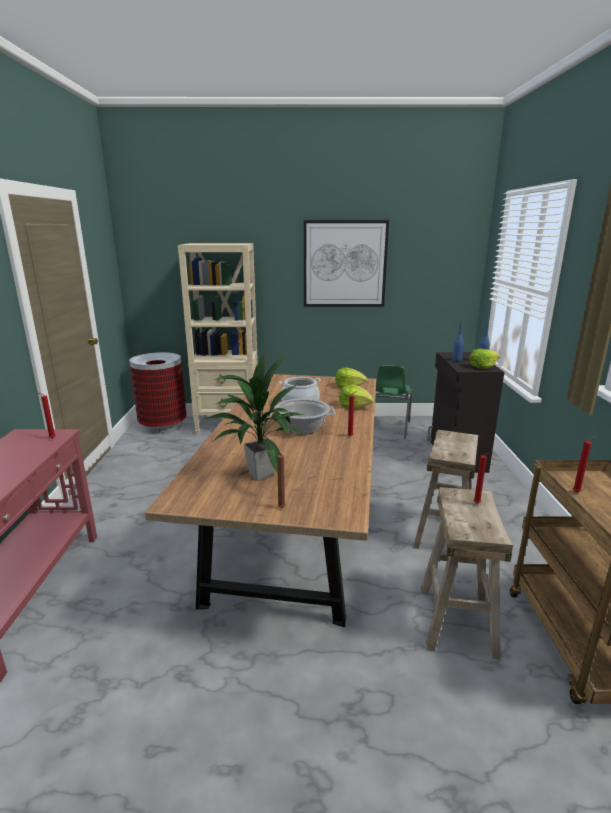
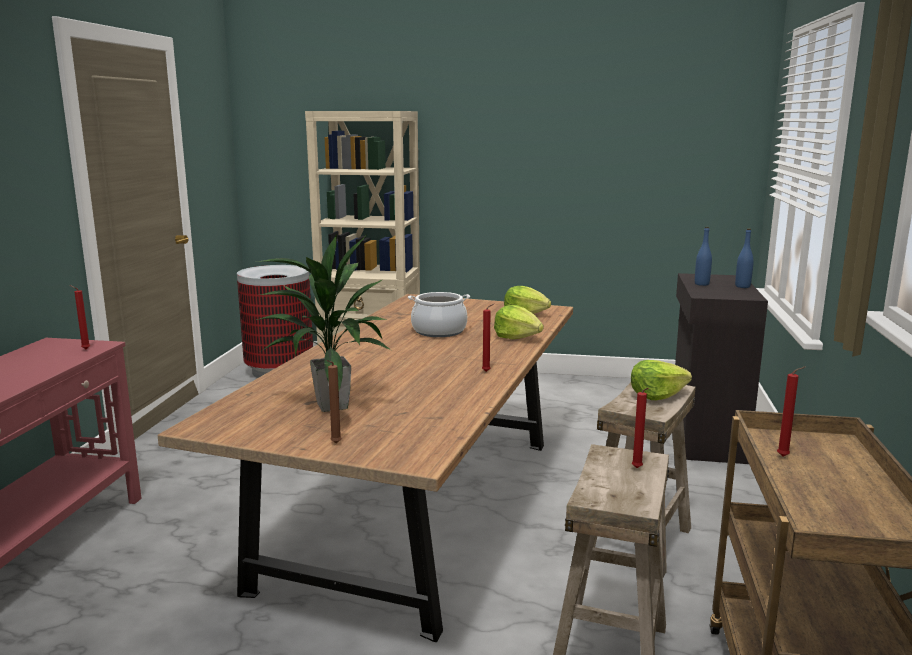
camera: 10 degrees right, 5 degrees down
cooking pot [270,399,336,434] -> none
picture [304,220,389,307] -> none
green chair [374,365,412,439] -> none
lettuce [470,349,500,369] -> lettuce moved to [631,360,692,400]

